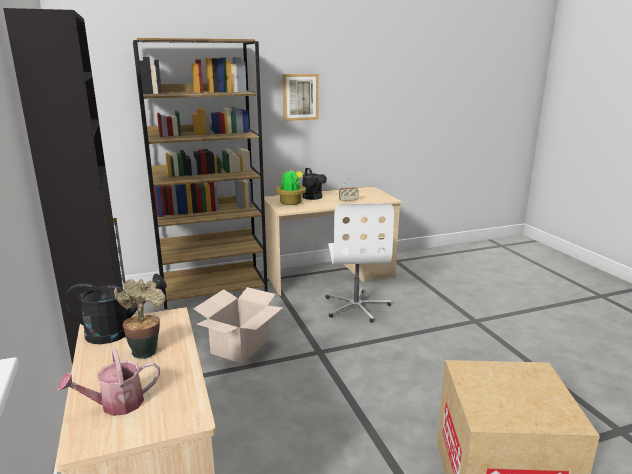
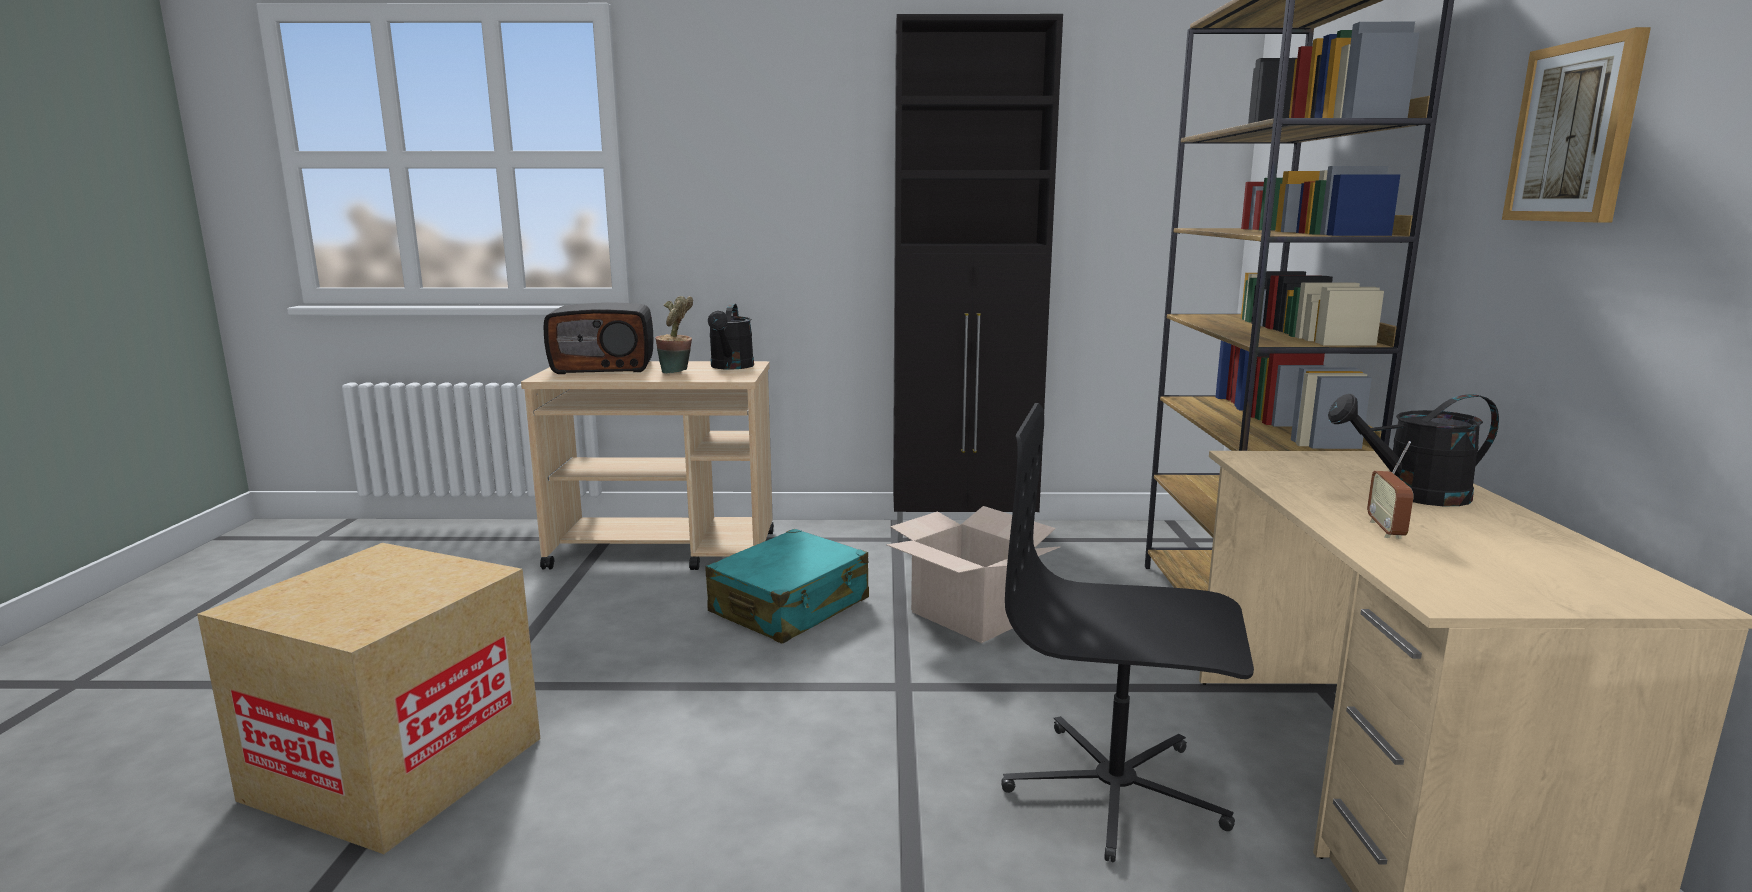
camera: 110 degrees right, 5 degrees down
watering can [57,349,160,416] -> radio [544,303,653,374]
potted plant [275,168,306,205] -> none
white office chair [326,203,394,323] -> black office chair [1001,403,1254,862]
none -> turquoise suitcase [706,529,869,644]

